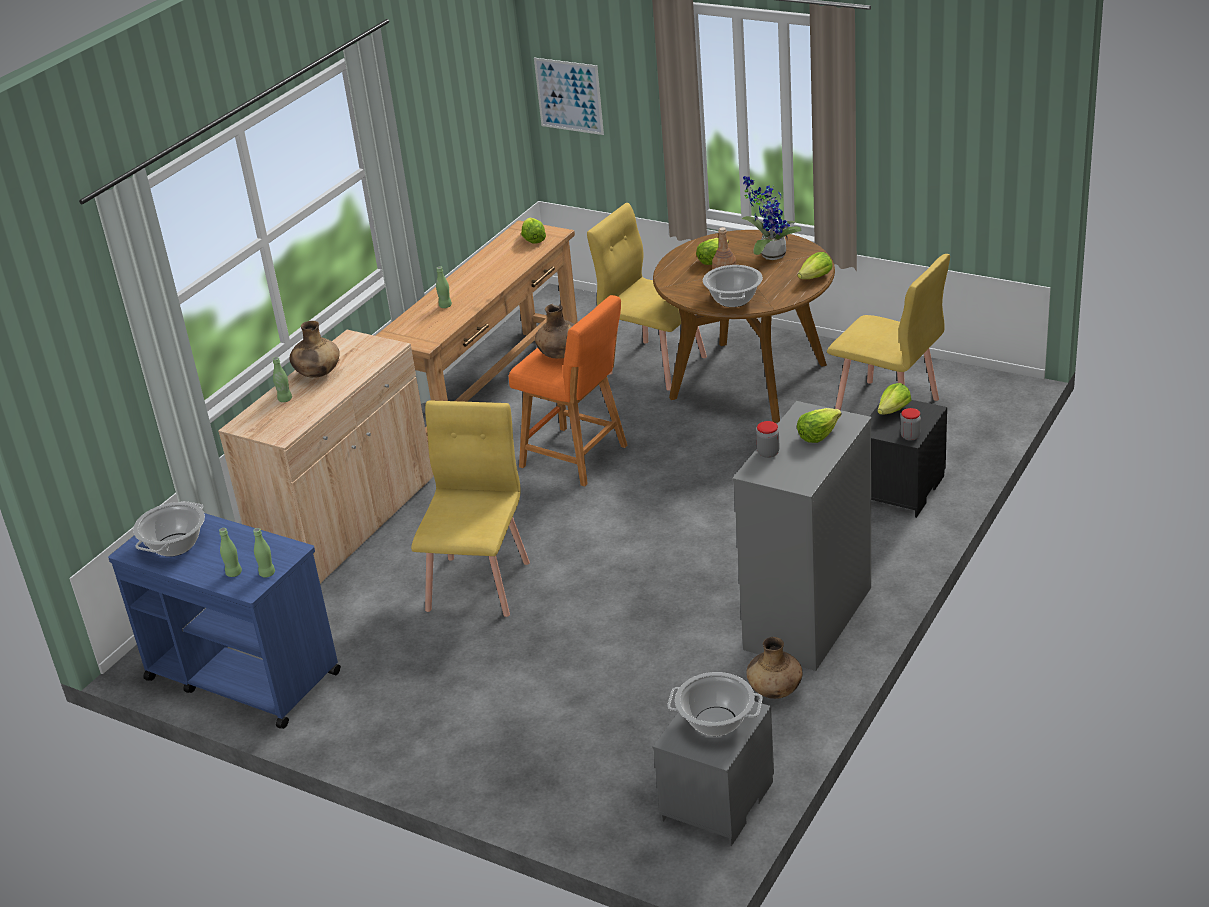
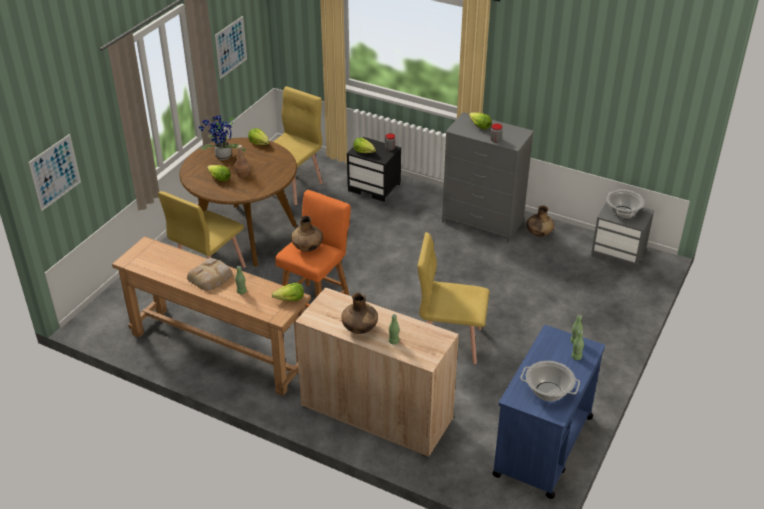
camera: 95 degrees left, 5 degrees up
lettuce [521,218,546,244] -> lettuce moved to [272,283,304,301]
cooking pot [703,265,763,307] -> none
none -> bread [187,258,233,291]
none -> picture [215,16,247,79]

